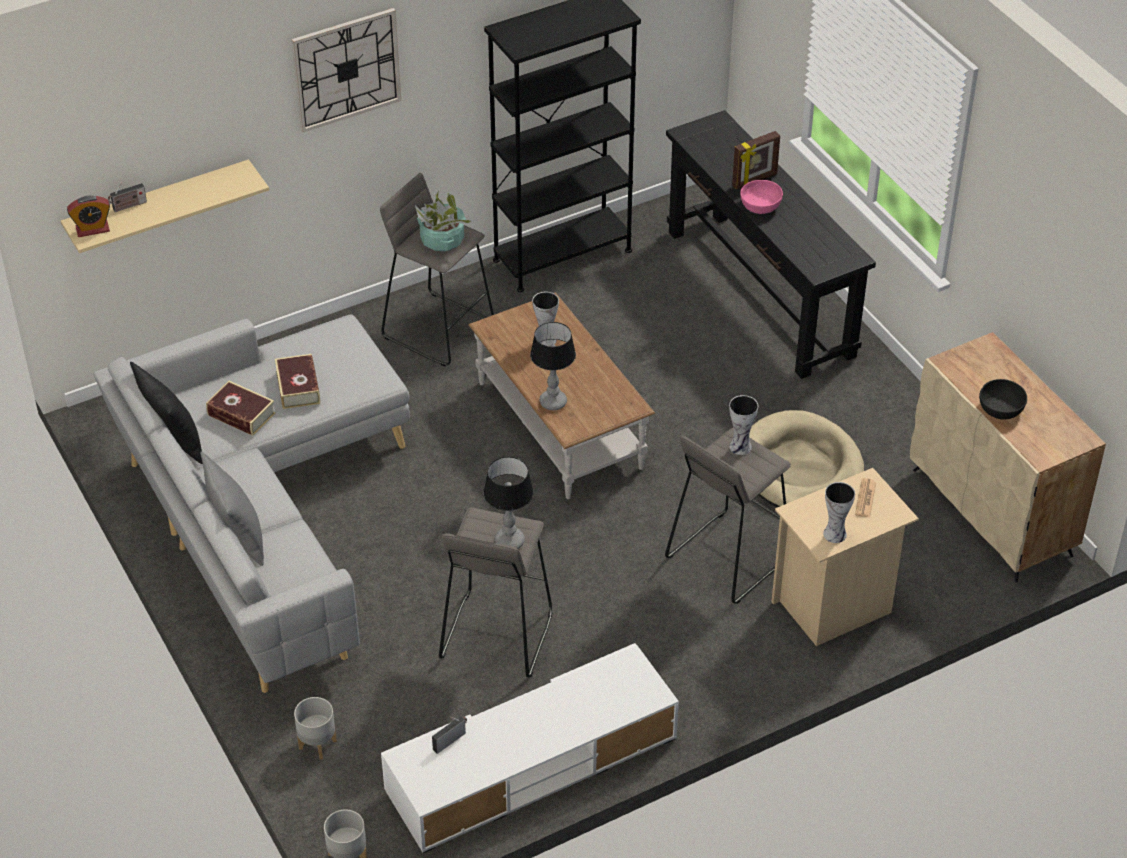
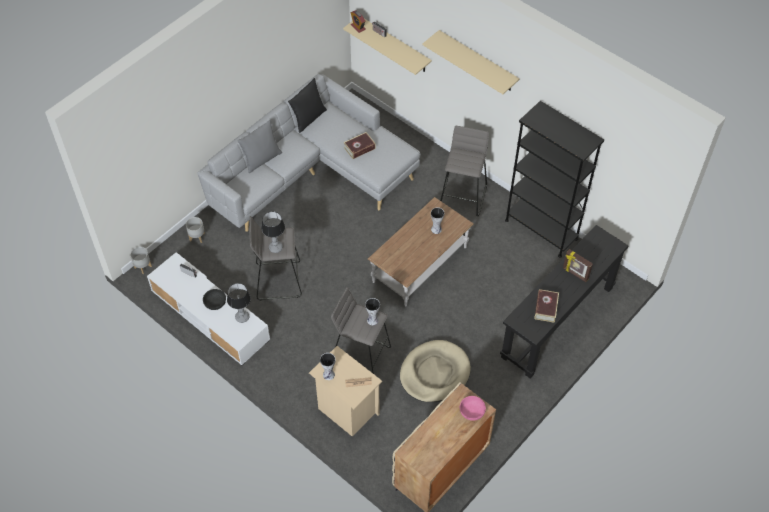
camera: 70 degrees right, 10 degrees up
book [206,381,276,436] -> book moved to [534,289,559,323]
wall clock [291,8,401,132] -> beige shelf [422,30,520,94]
potted plant [415,190,475,251] -> none
table lamp [530,322,576,410] -> table lamp moved to [227,283,251,323]
pink bowl [740,180,783,214] -> pink bowl moved to [460,396,486,421]
black bowl [979,379,1027,420] -> black bowl moved to [203,289,226,310]

